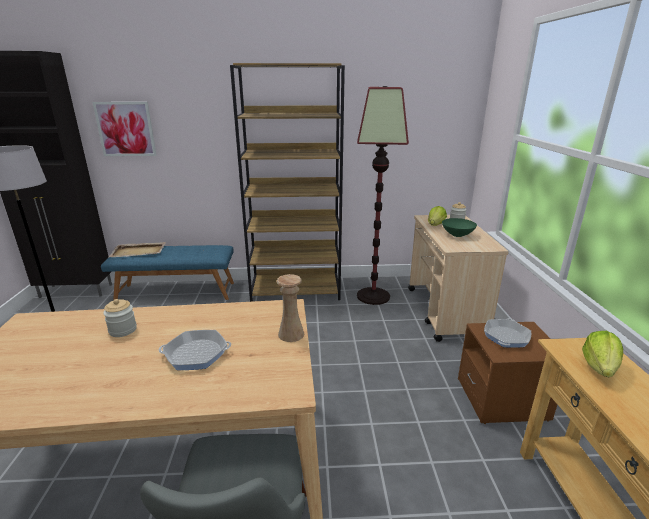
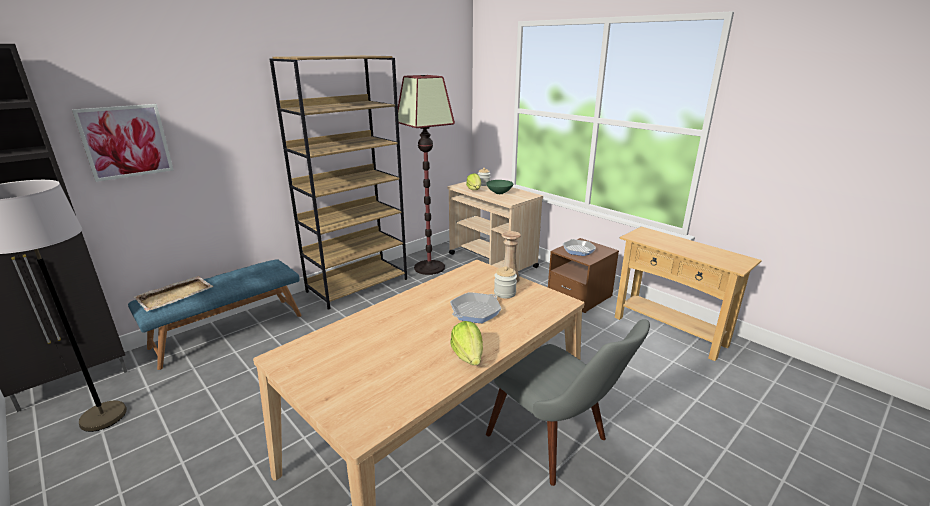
camera: 40 degrees left, 0 degrees up
jar [103,299,137,337] -> jar moved to [494,266,517,298]
lettuce [582,331,623,377] -> lettuce moved to [450,321,483,365]

